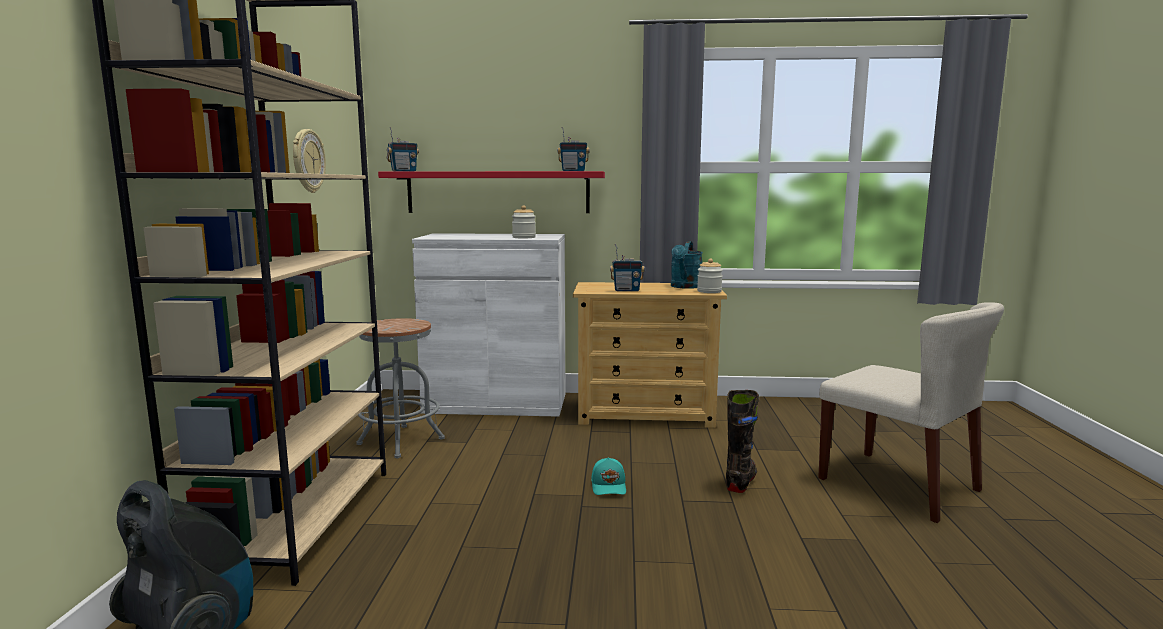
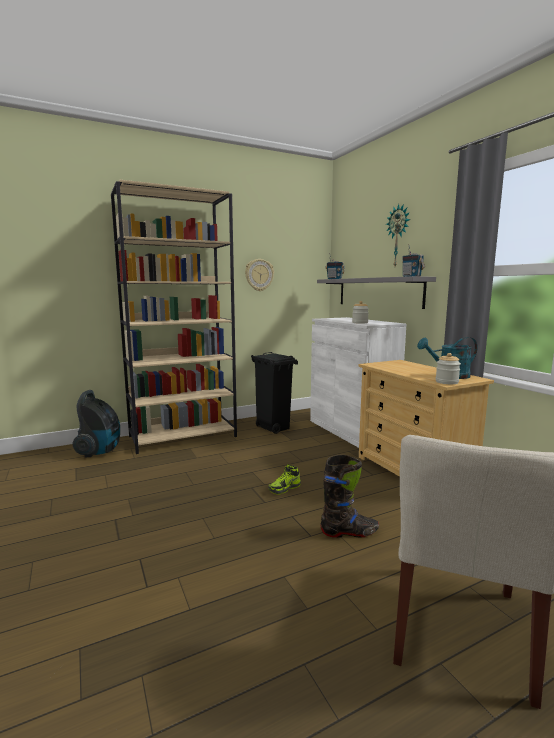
camera: 60 degrees right, 0 degrees up
grey stool [356,318,445,458] -> black trash can [251,352,298,434]
red shelf [378,171,605,213] -> grey shelf [317,276,436,309]
turquoise cap [591,457,626,495] -> shoe [268,464,301,495]
radio [610,244,645,291] -> none
none -> wall clock [386,204,410,266]

